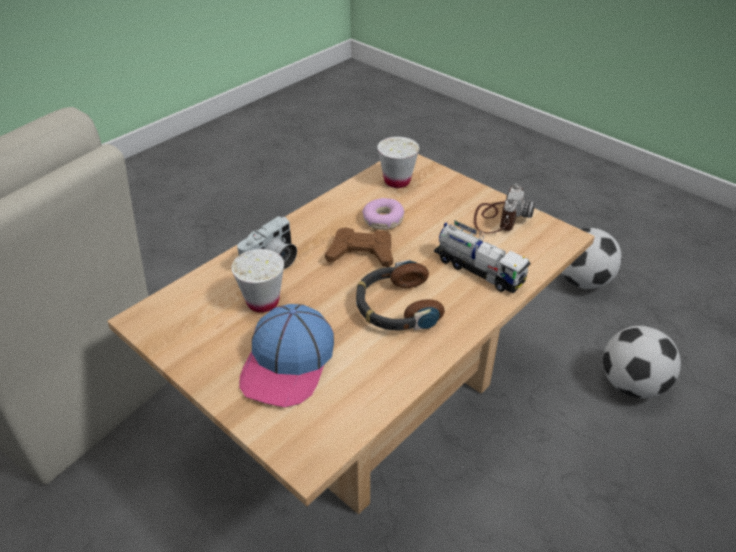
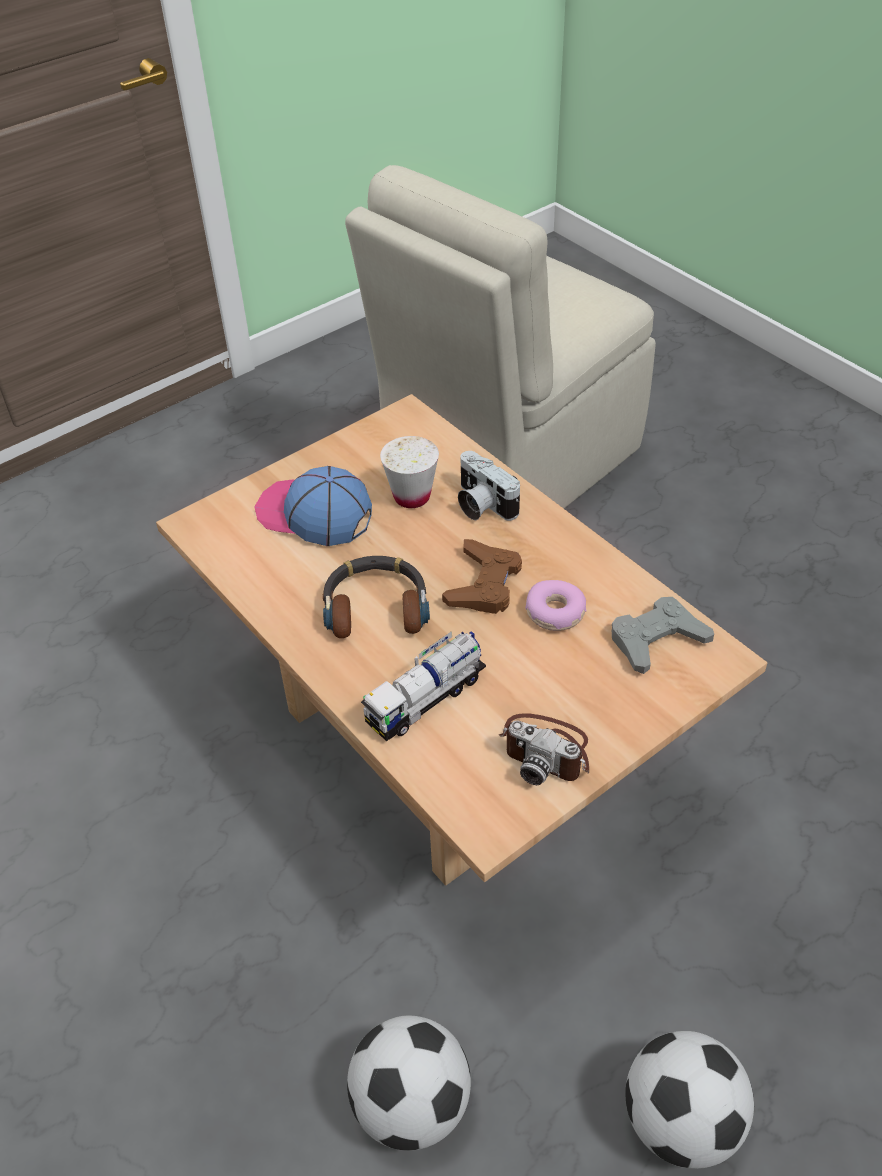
camera: 100 degrees right, 5 degrees up
white cup [377,137,419,188] -> grey game controller [612,597,714,674]

